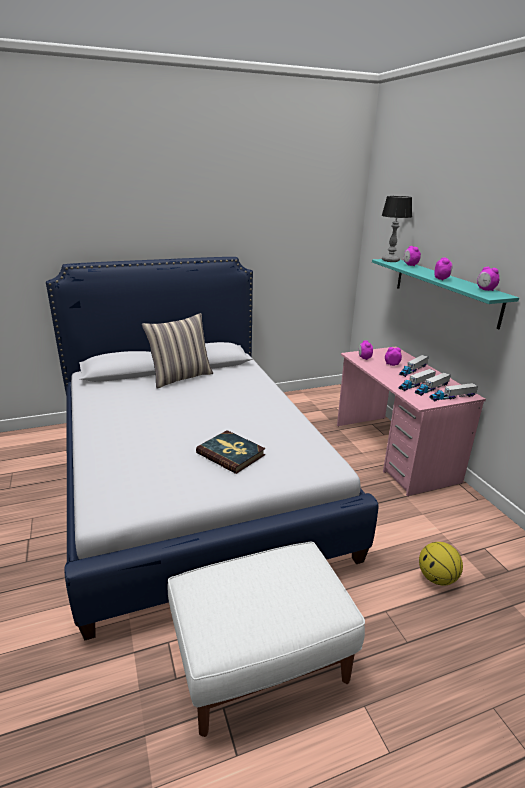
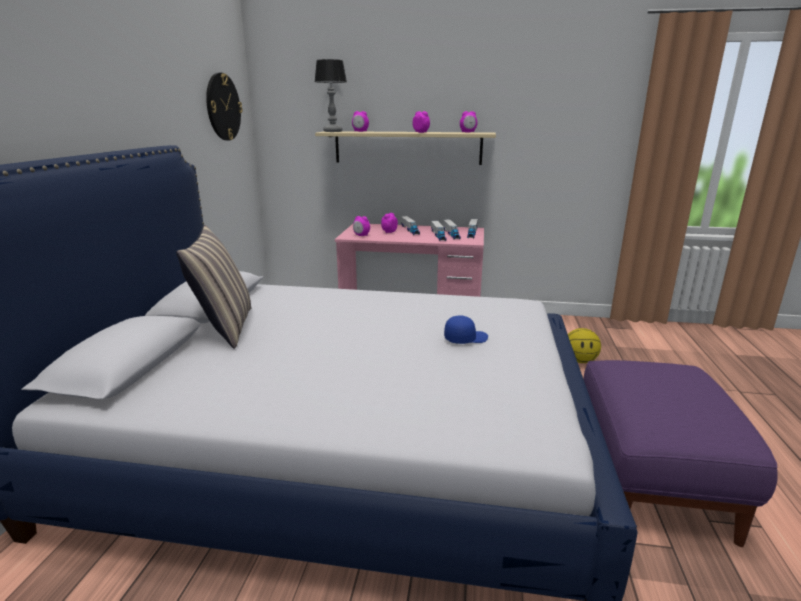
camera: 60 degrees left, 5 degrees down
white ottoman [168,542,365,737] -> purple ottoman [583,360,778,547]
book [196,430,266,474] -> blue cap [444,315,488,344]
turquoise shelf [372,259,519,329] -> beige shelf [315,131,496,165]
none -> wall clock [206,73,243,141]

